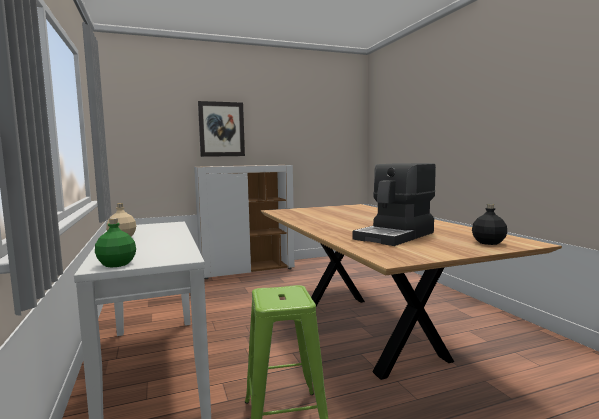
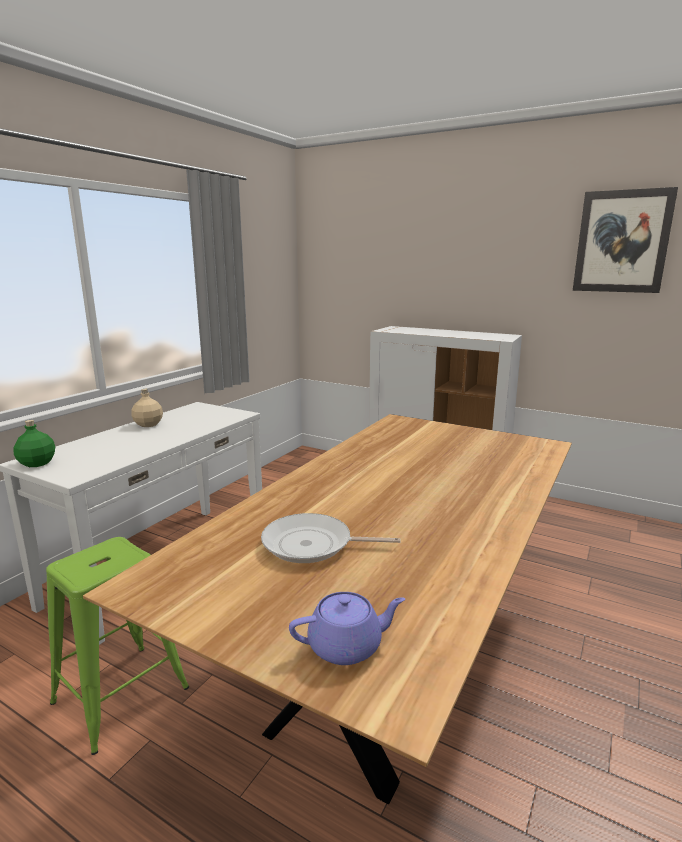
camera: 50 degrees right, 10 degrees up
picture [198,101,245,157] -> picture moved to [573,187,678,293]
coffee machine [353,163,436,246] -> frying pan [261,513,400,563]
black bottle [472,204,507,245] -> purple teapot [289,592,405,665]

